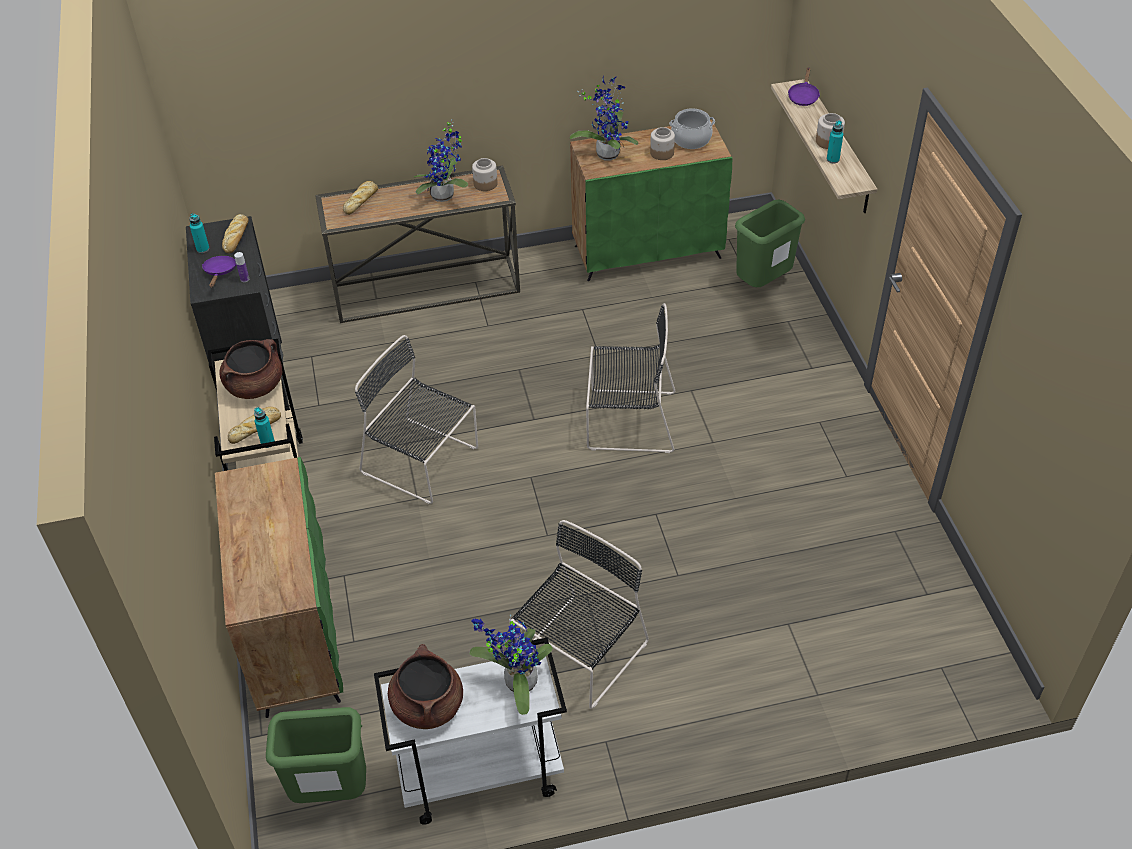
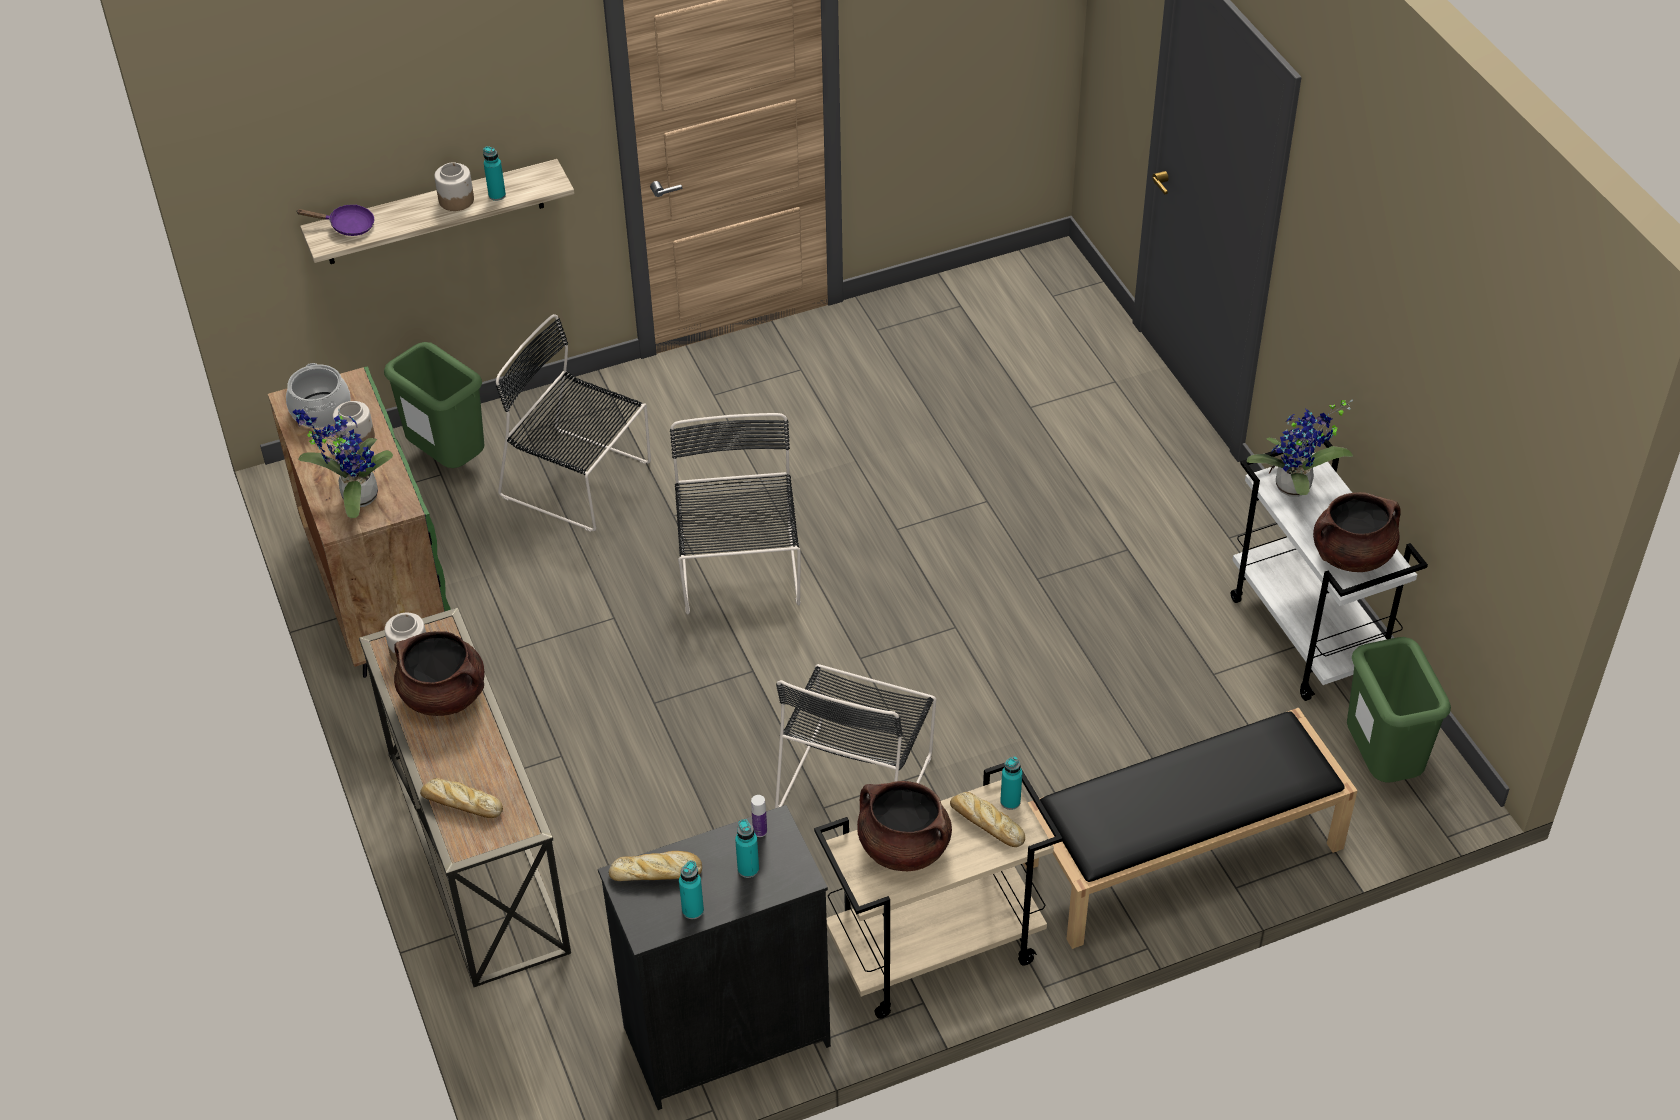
camera: 100 degrees left, 0 degrees up
purple frying pan [202,256,236,288] -> turquoise bottle [735,819,759,878]
green cabinet [215,457,343,718] -> black bench [1023,708,1358,949]
potted plant [414,119,468,202] -> brown cooking pot [394,631,484,716]
black chair [509,520,649,709] -> black chair moved to [496,314,651,532]

